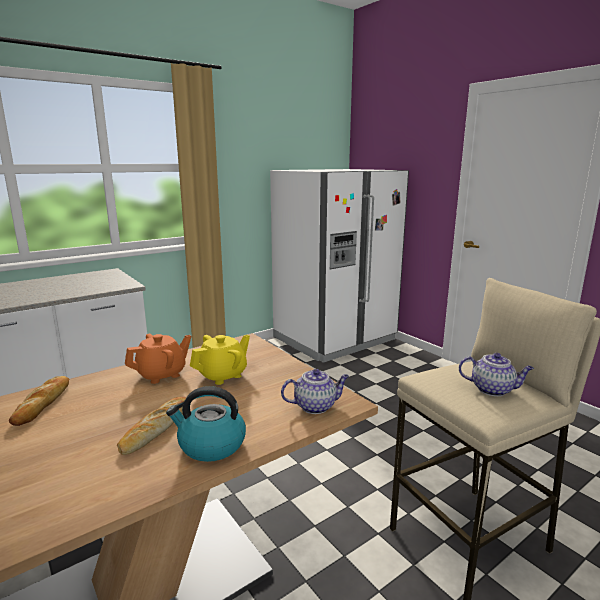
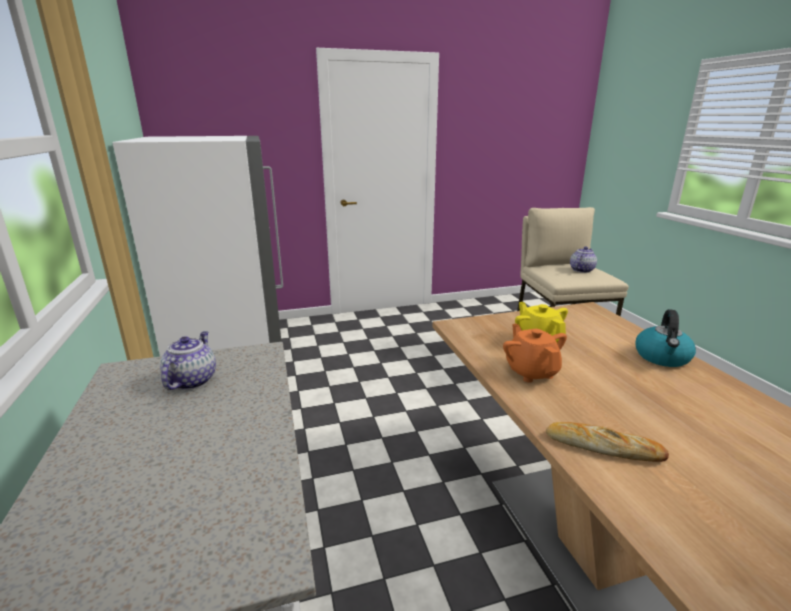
camera: 70 degrees left, 5 degrees up
bread [117,397,186,455] -> none
teapot [281,369,349,414] -> teapot moved to [160,331,216,390]

